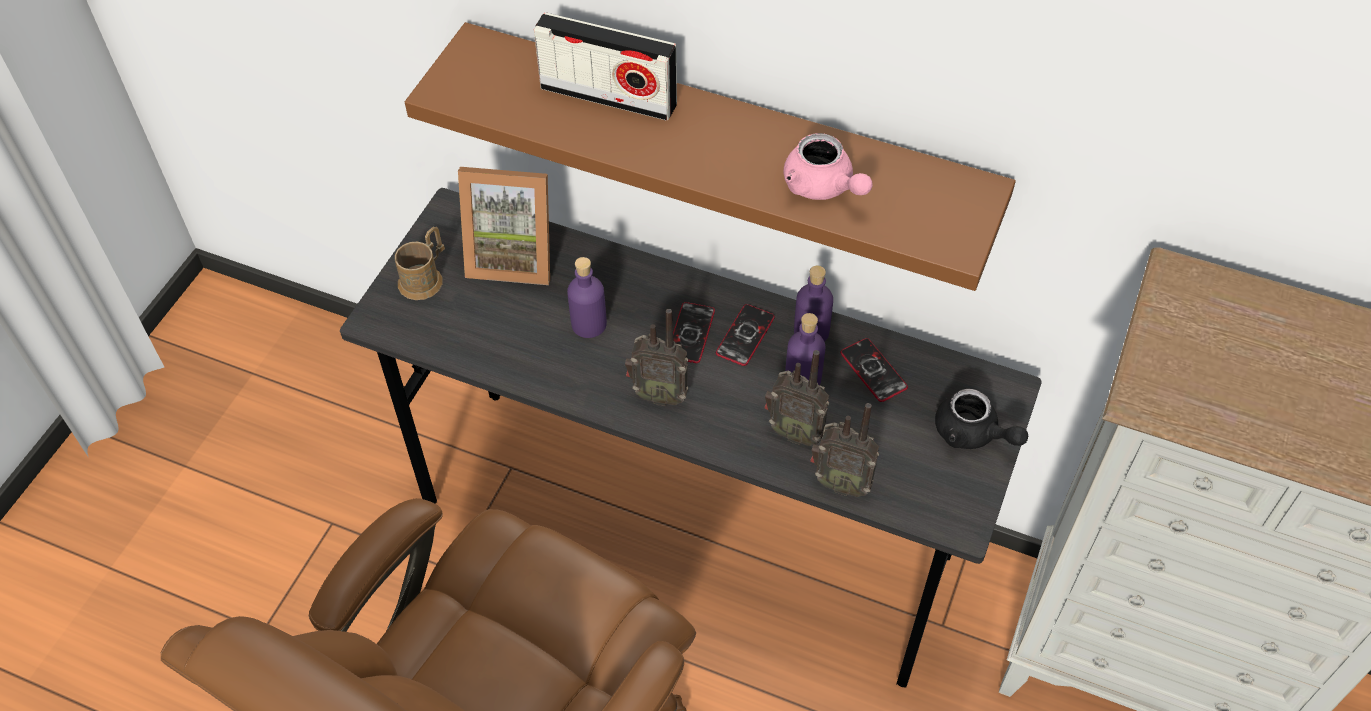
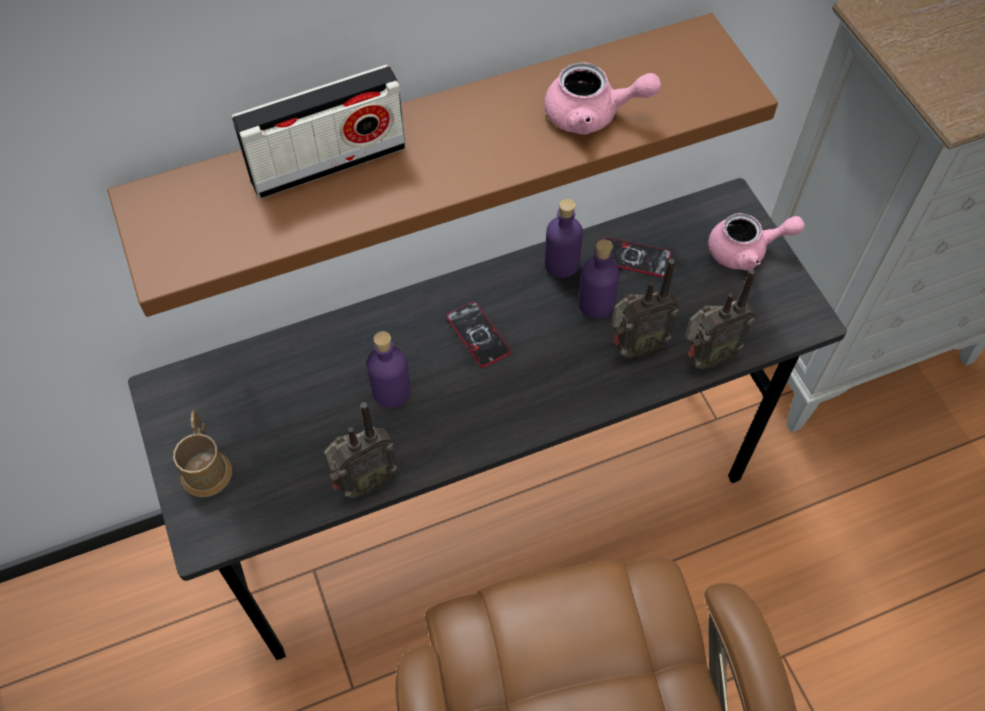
camera: 45 degrees left, 5 degrees up
picture frame [458,167,550,285] -> none
radio [625,309,688,406] -> radio moved to [324,402,397,498]
phone [716,304,775,366] -> none
black teapot [935,389,1028,449] -> pink teapot [708,213,805,270]

